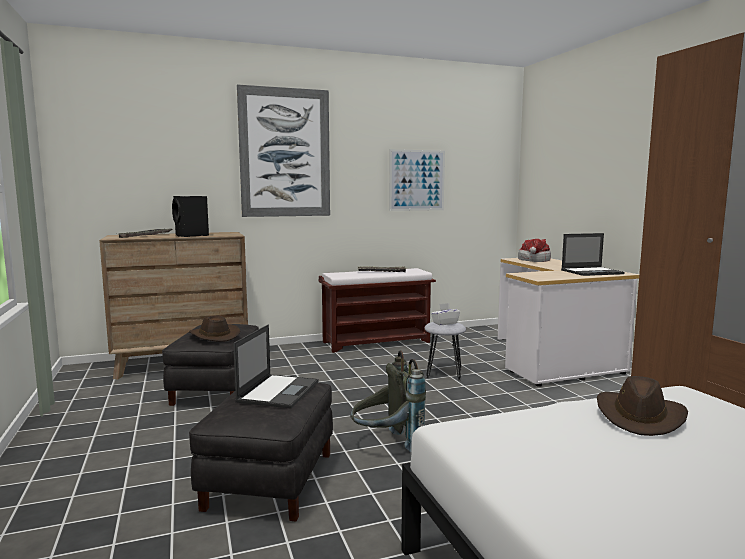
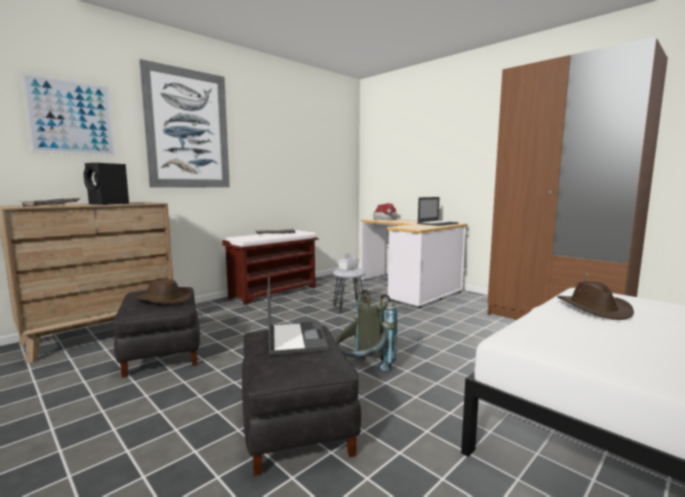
camera: 25 degrees left, 0 degrees up
picture [389,149,445,211] -> picture moved to [21,72,116,157]

